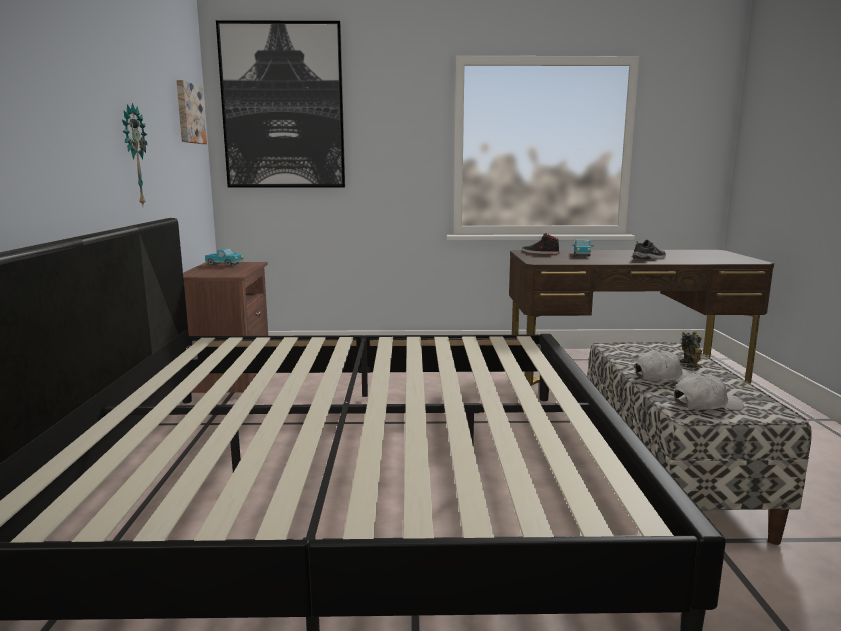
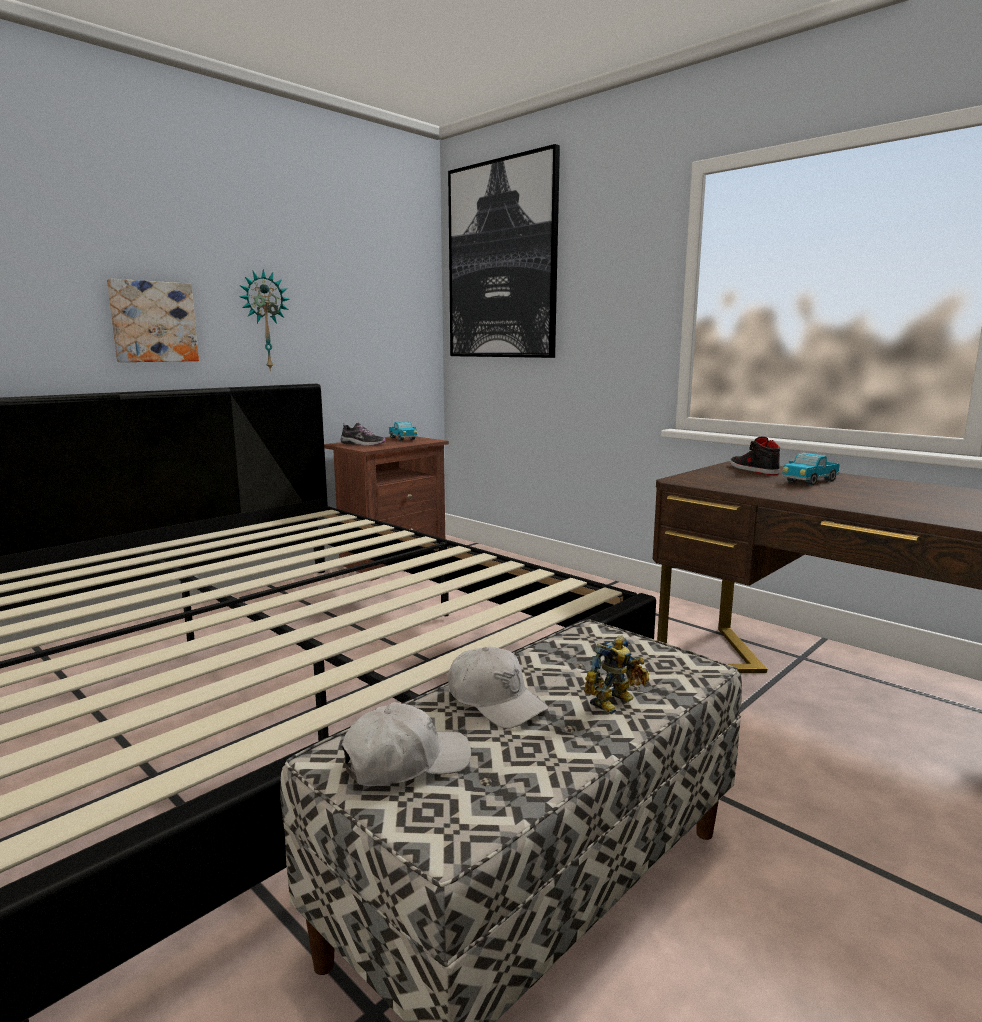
camera: 45 degrees right, 0 degrees up
picture [176,80,207,144] -> picture moved to [107,279,199,362]
shoe [633,240,666,260] -> shoe moved to [341,423,386,446]
white cap [674,373,744,411] -> white cap turned 60 degrees counterclockwise [341,702,471,786]

